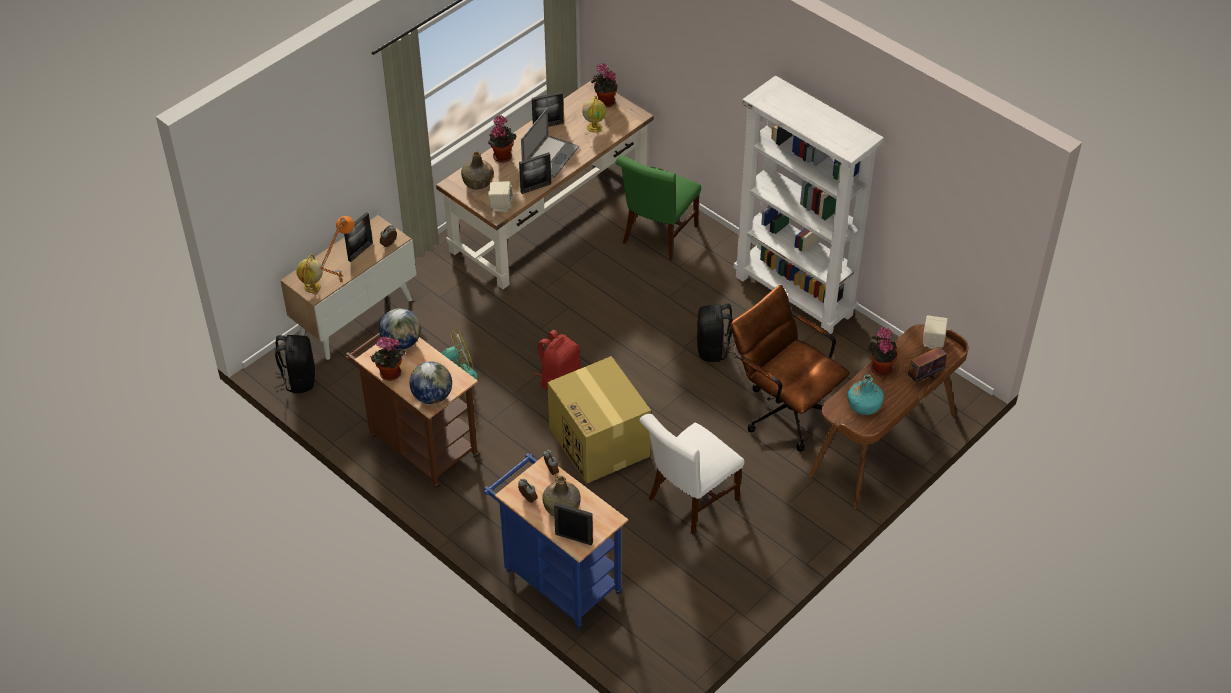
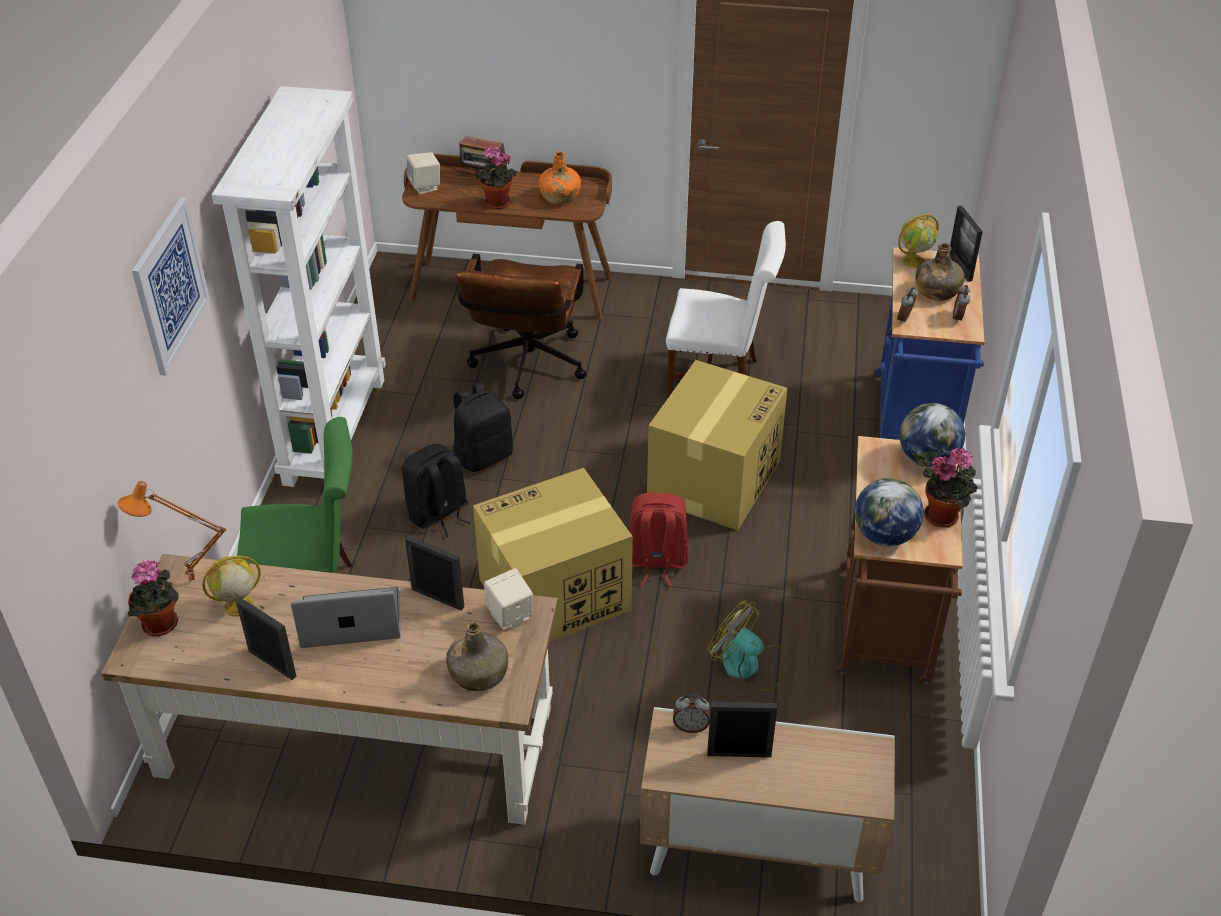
camera: 125 degrees left, 5 degrees down
black backpack [275,335,315,393] -> black backpack moved to [402,443,471,537]
globe [296,255,323,293] -> globe moved to [898,214,939,268]
orange table lamp [319,216,355,283] -> orange table lamp moved to [117,481,226,582]
potted plant [488,115,516,163] -> none
turquoise bottle [847,375,884,415] -> orange bottle [539,152,581,204]
none -> picture [132,197,210,376]
none -> cardboard box [473,468,633,642]

